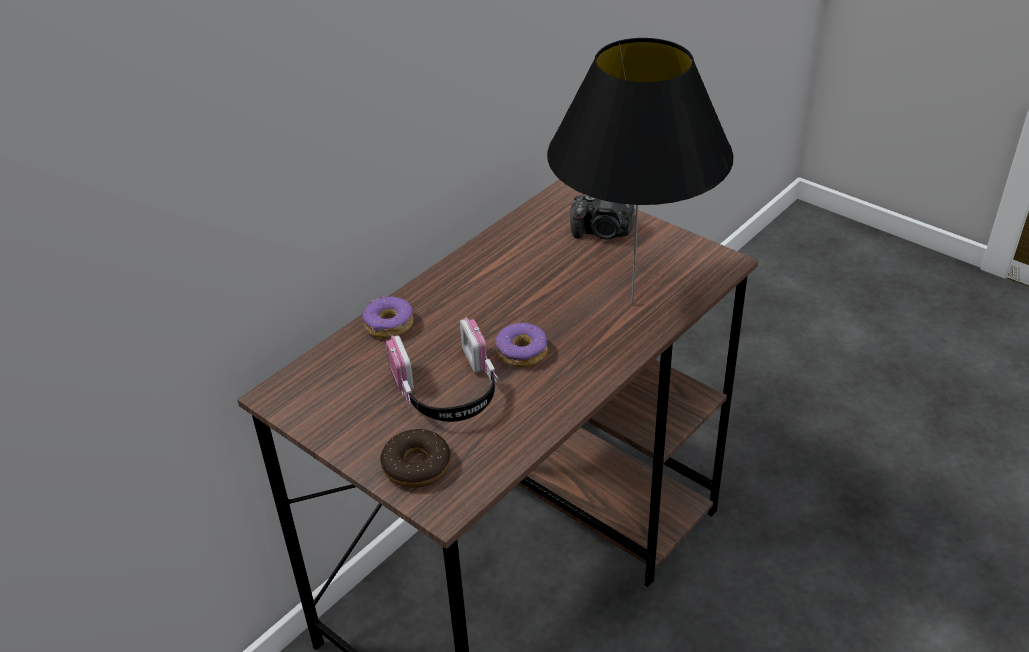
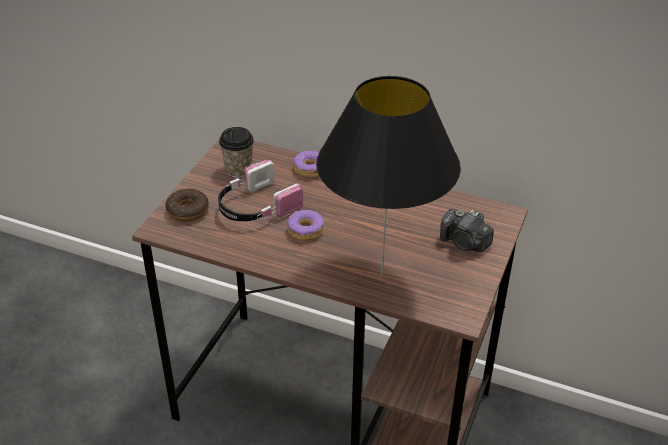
camera: 70 degrees right, 0 degrees up
camera [570,195,634,240] -> camera turned 45 degrees counterclockwise [440,209,494,252]
none -> cup [219,127,254,178]

